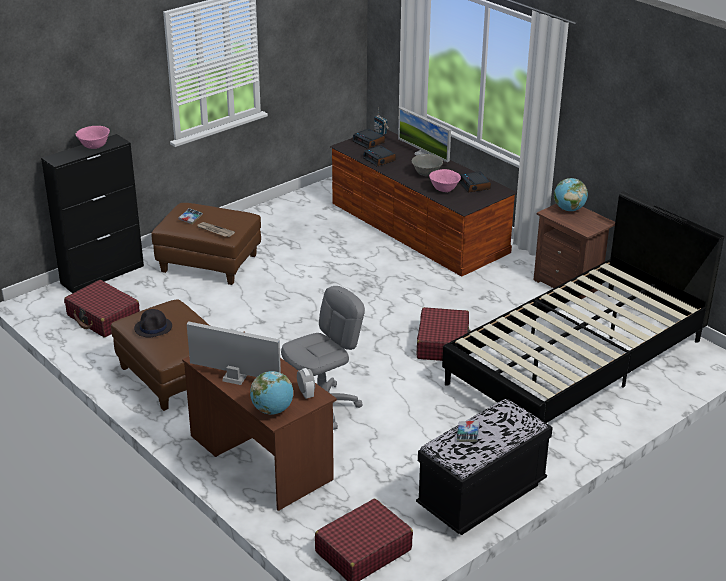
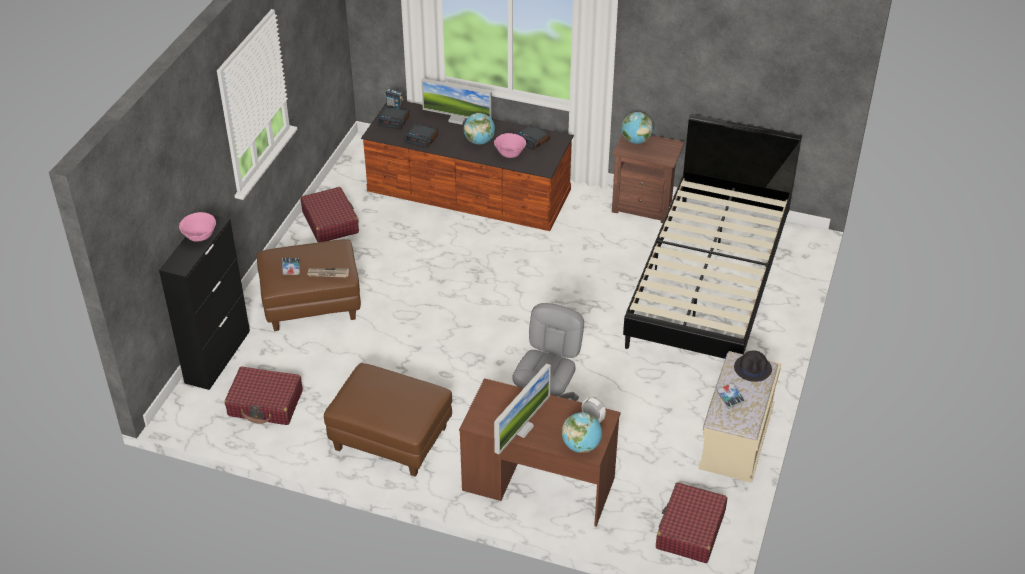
camera: 30 degrees left, 10 degrees up
black hat [134,309,172,338] -> black hat moved to [734,350,772,382]
monitor [187,321,281,385] -> monitor turned 135 degrees clockwise [494,364,551,454]
grey bowl [412,154,443,176] -> globe [464,113,495,145]
black bench [416,399,553,535] -> beige bench [698,351,781,483]
red suitcase [417,307,471,361] -> red suitcase moved to [300,187,359,242]

